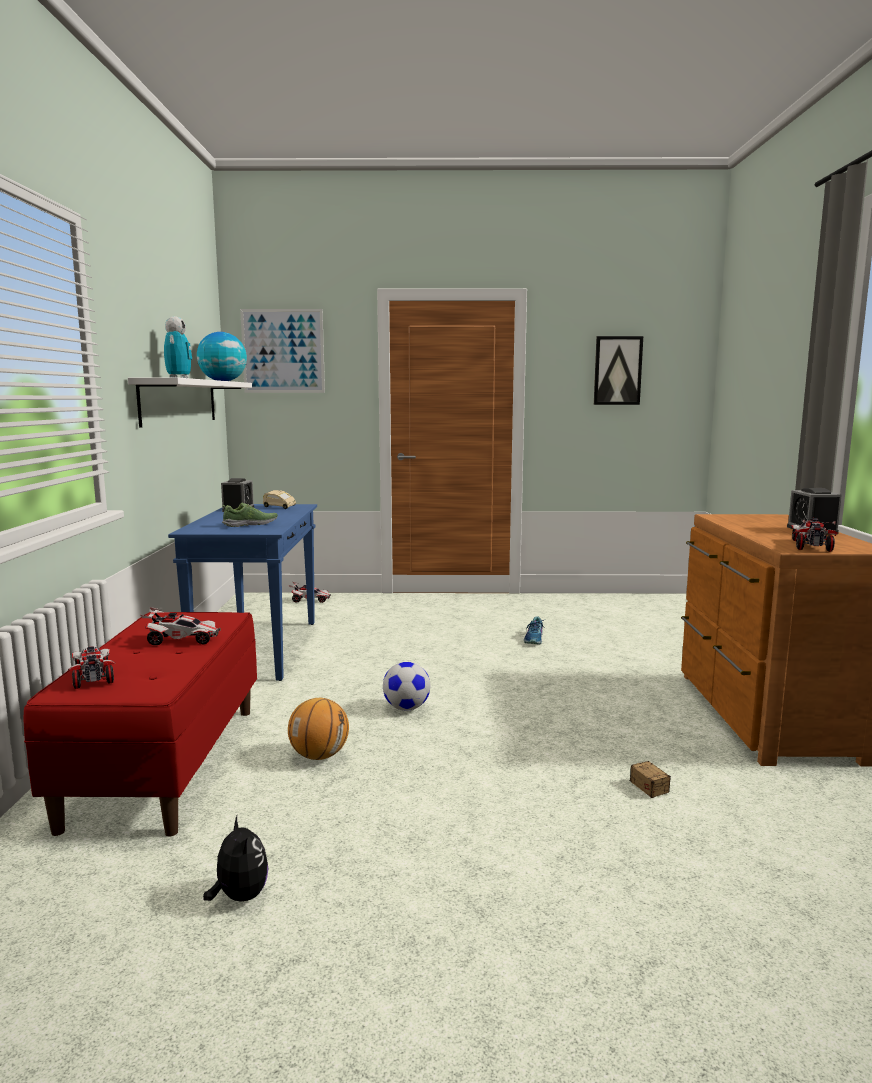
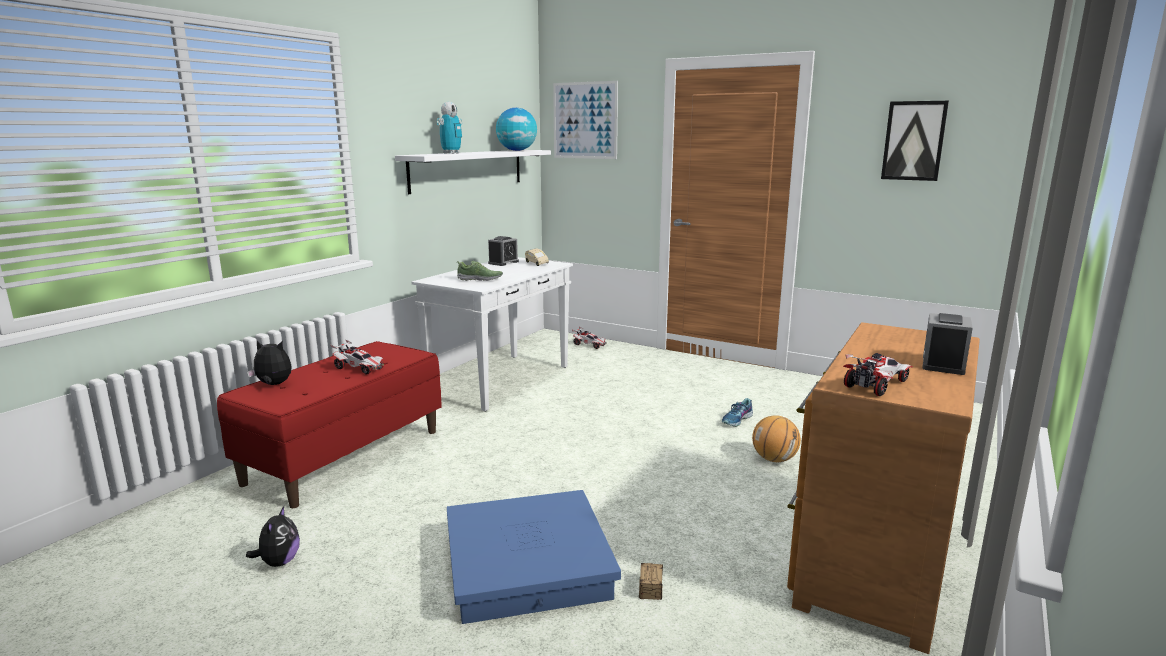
camera: 30 degrees right, 5 degrees up
toy car [68,646,116,689] -> plush toy [247,341,292,385]
blue console table [168,504,317,681] -> white console table [411,257,573,412]
basketball [288,698,349,760] -> basketball moved to [752,415,801,462]
football [383,662,430,710] -> none
none -> blue storage box [447,490,621,624]

